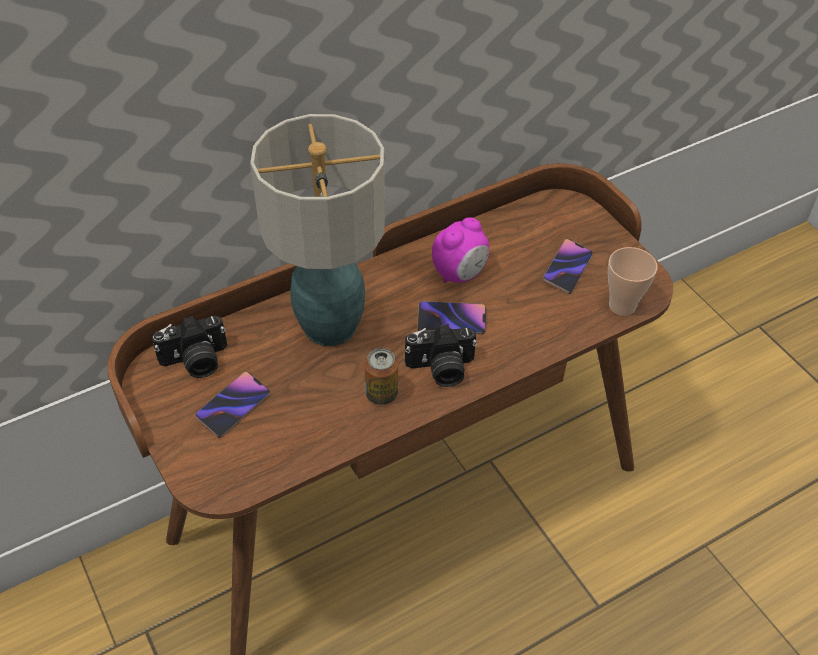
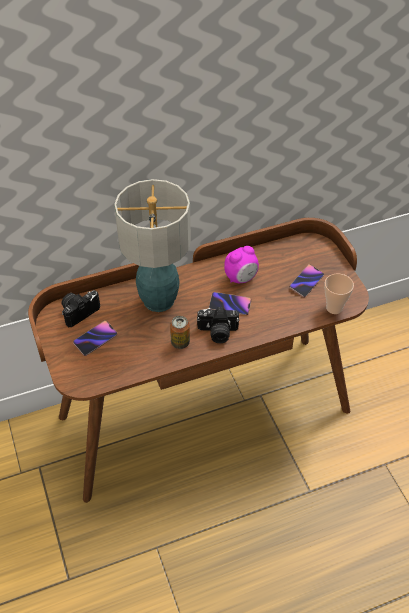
camera: 10 degrees right, 0 degrees up
camera [152,316,227,378] -> camera turned 150 degrees clockwise [61,290,100,327]

